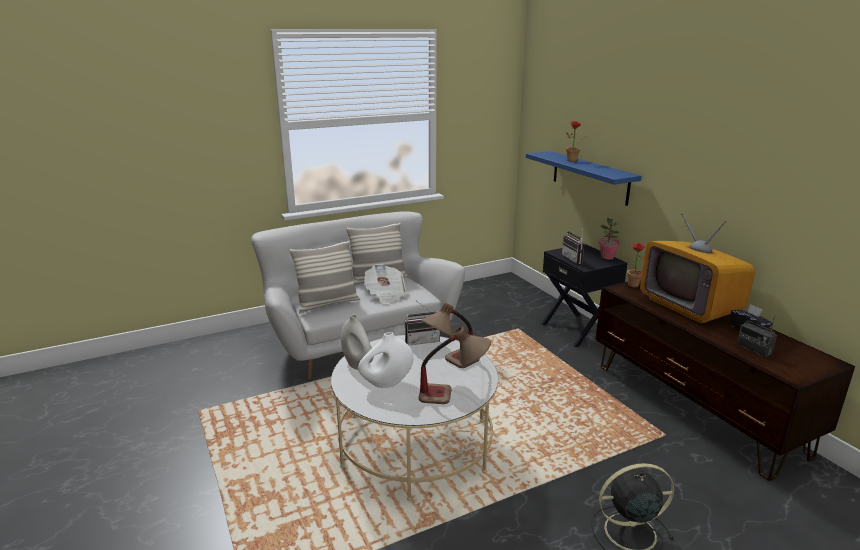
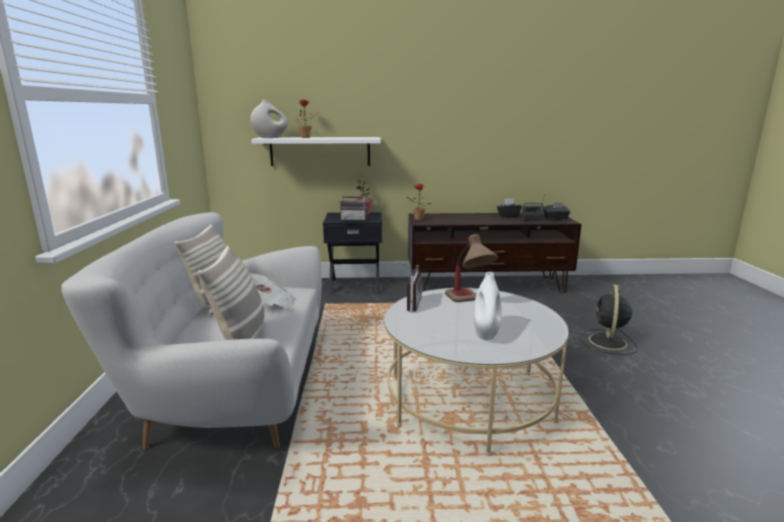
camera: 65 degrees left, 5 degrees down
white vase [341,314,374,370] -> white vase moved to [250,99,288,138]
table lamp [419,327,491,404] -> none
blue shelf [526,151,641,206] -> white shelf [251,137,381,166]
television [640,213,755,324] -> none
none -> black tissue box [544,202,570,221]

